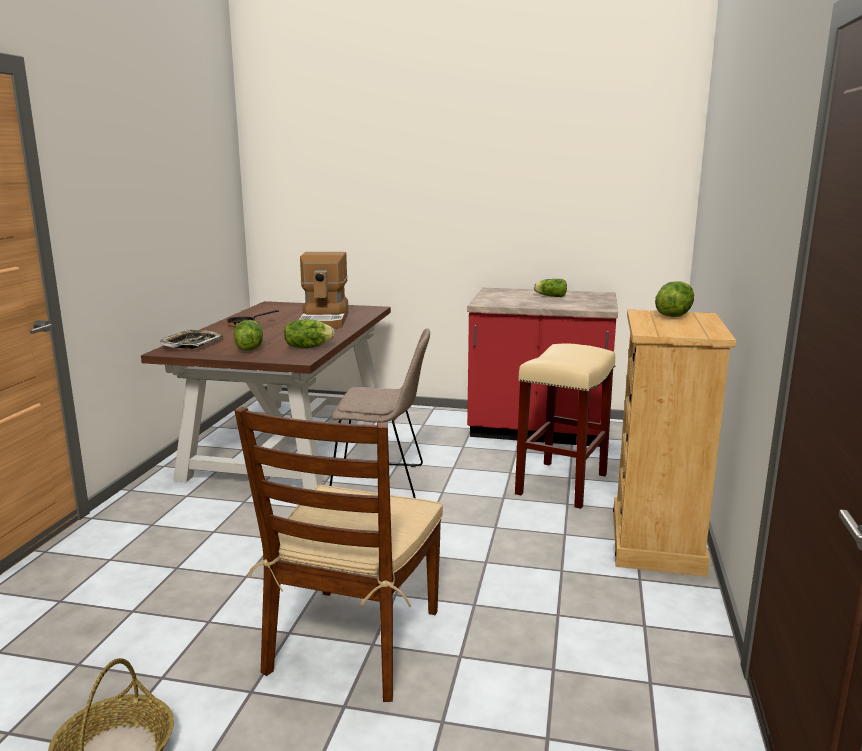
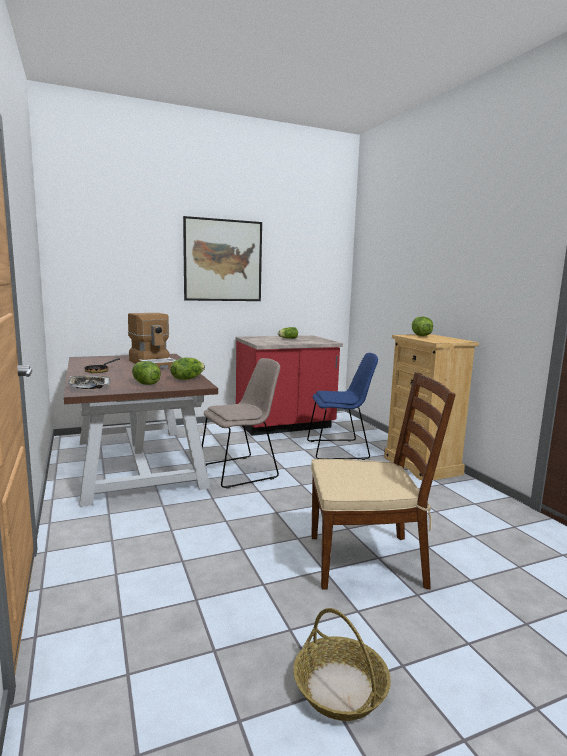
camera: 35 degrees left, 5 degrees down
brown chair [234,407,443,702] -> brown chair turned 75 degrees counterclockwise [311,372,456,589]
beige stool [515,344,616,509] -> blue chair [307,353,378,460]
none -> picture [183,216,262,301]

